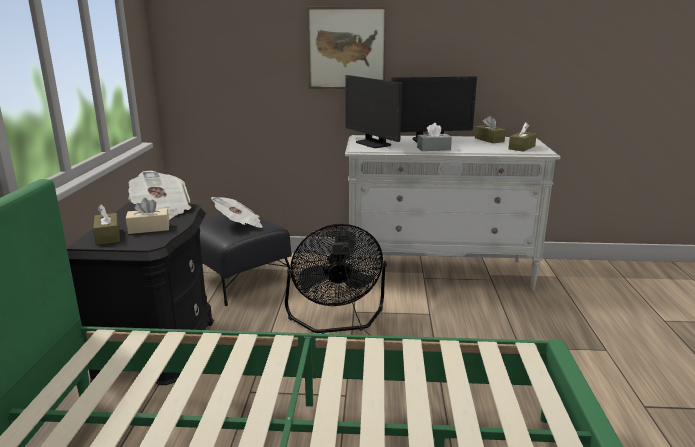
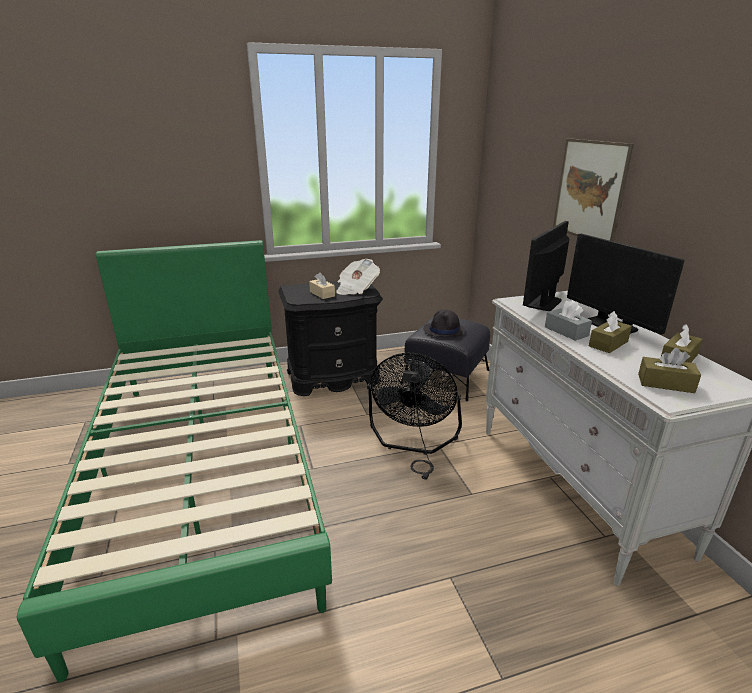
camera: 70 degrees right, 5 degrees up
brown tissue box [93,204,120,245] -> brown tissue box moved to [589,311,632,353]
newspaper [211,197,263,228] -> black hat [423,310,465,337]
black fan [285,224,387,335] -> black fan turned 45 degrees counterclockwise [367,353,462,480]

